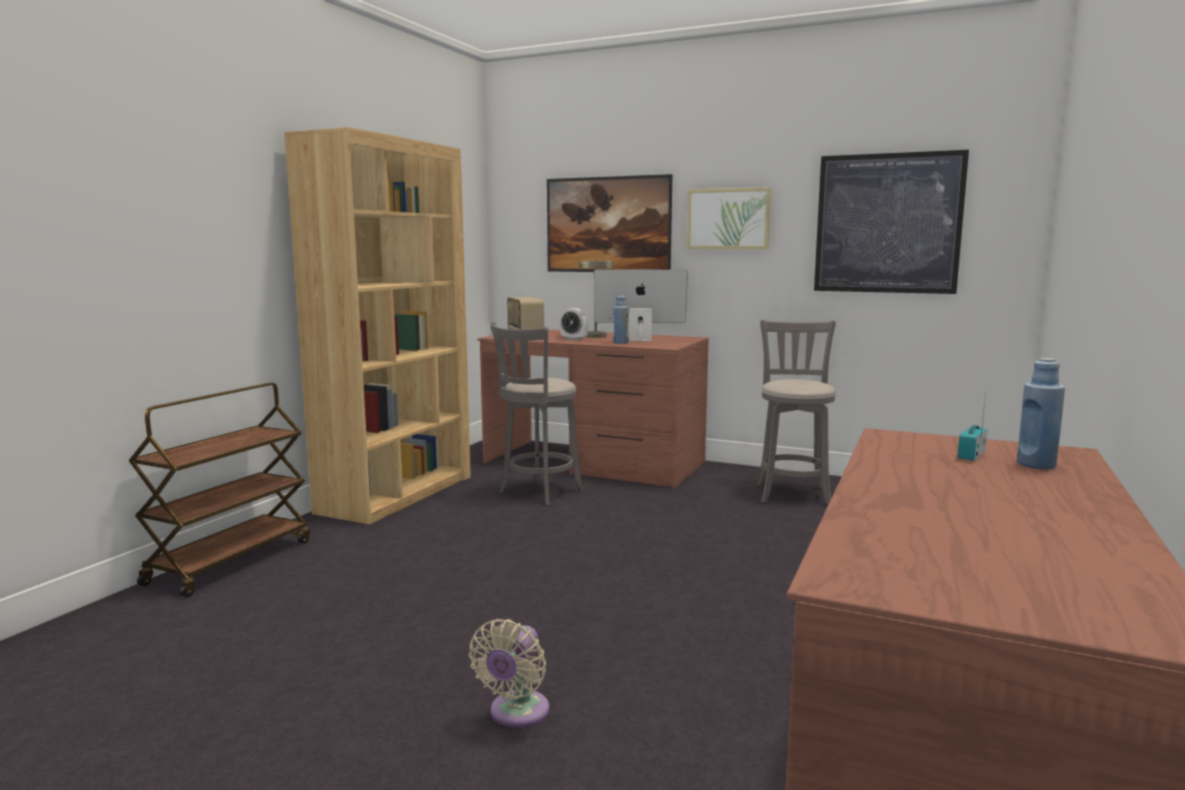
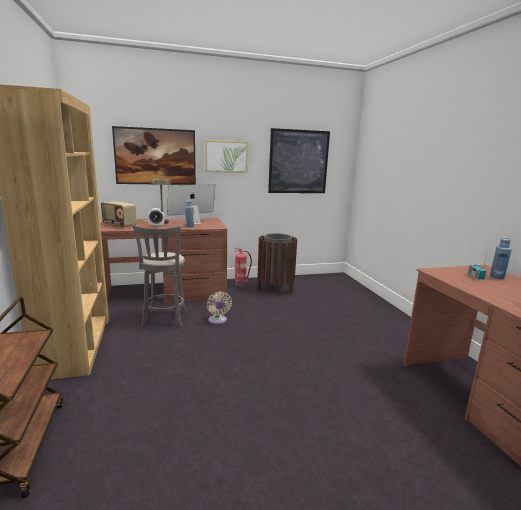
camera: 40 degrees left, 5 degrees up
beige fan [469,619,549,728] -> beige fan moved to [207,291,232,324]
grey stool [757,320,836,505] -> brown trash can [257,233,297,294]
none -> fire extinguisher [234,248,252,286]

